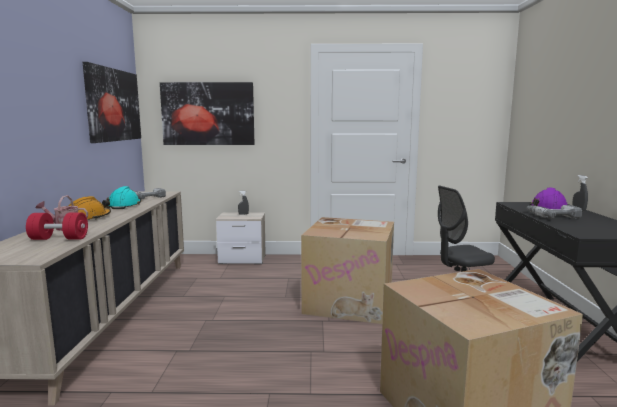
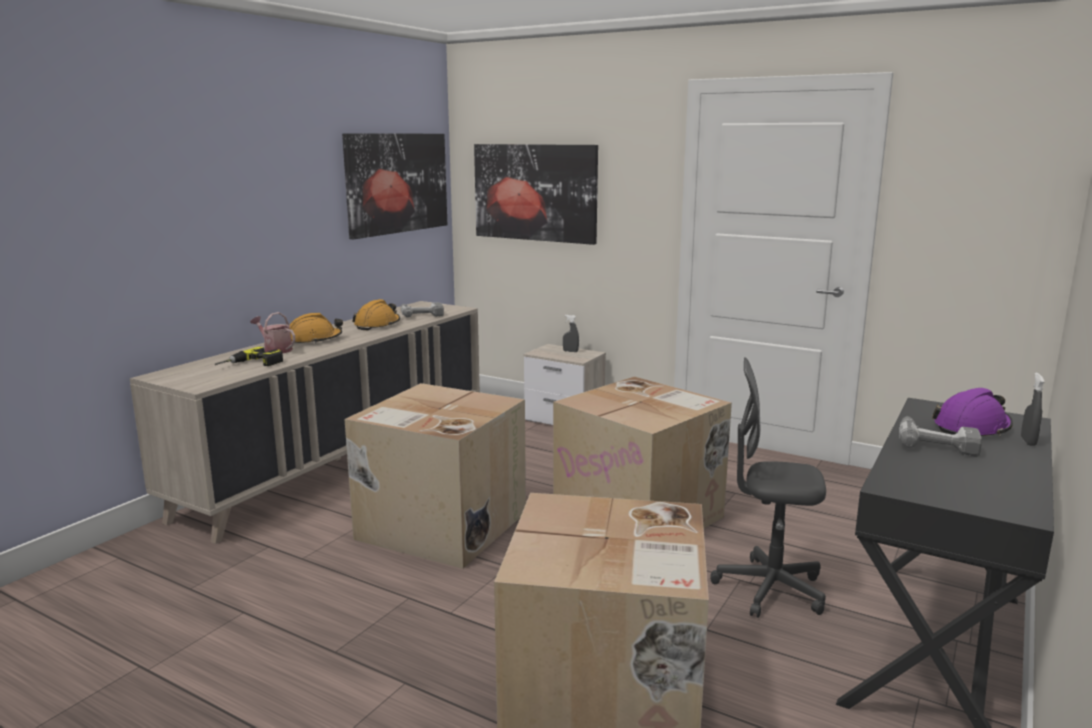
camera: 30 degrees right, 5 degrees up
red dumbbell [26,212,88,240] -> power drill [215,347,283,366]
turquoise hard hat [107,186,141,209] -> orange hard hat [352,299,400,330]
none -> cardboard box [344,383,526,569]

